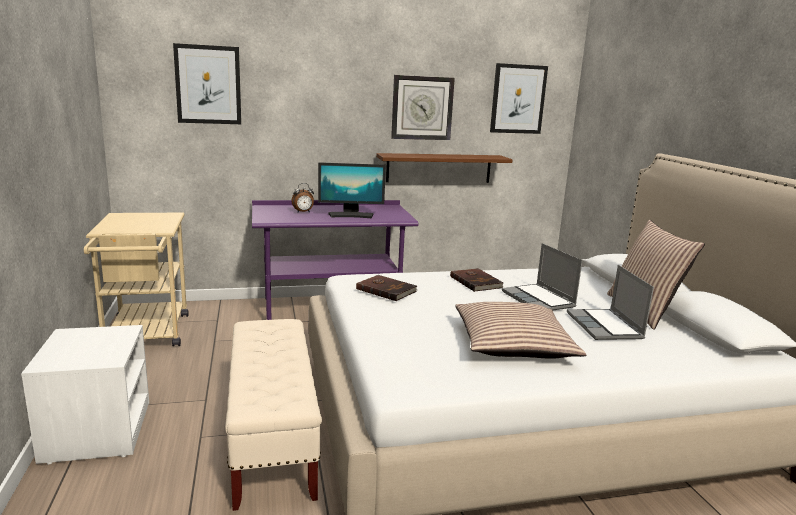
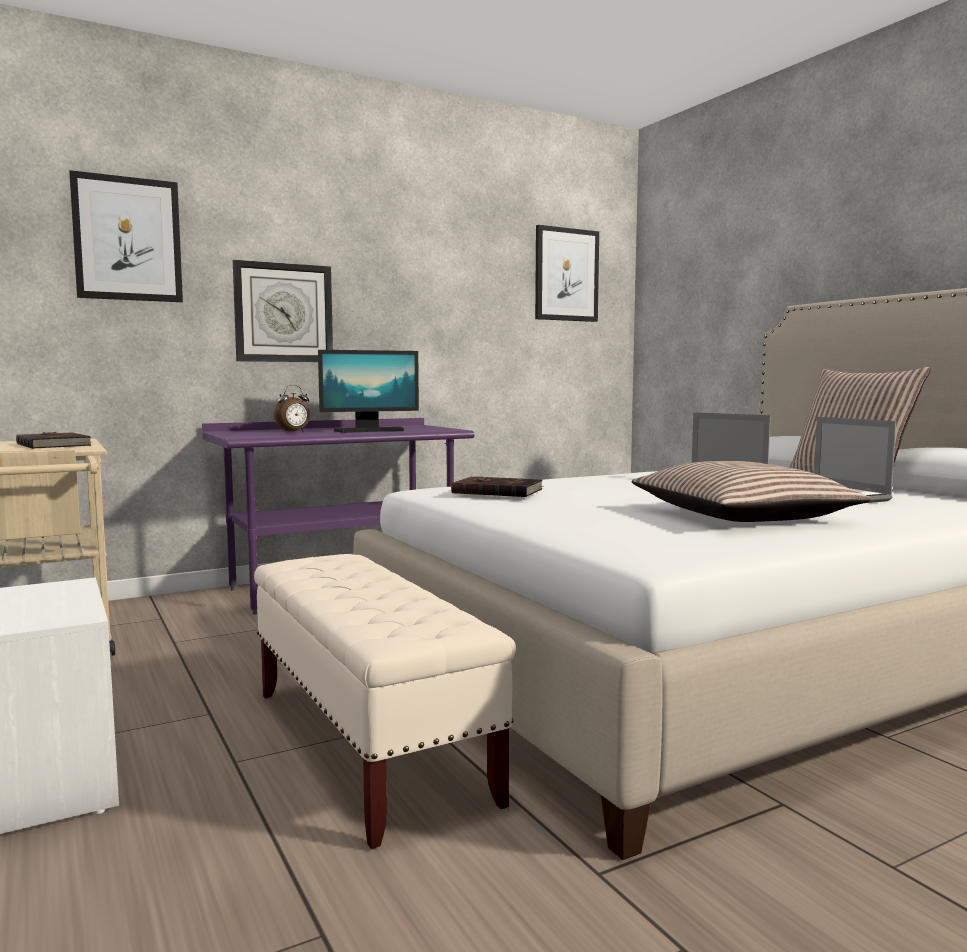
camera: 15 degrees left, 10 degrees down
brown shelf [376,153,513,183] -> none
wall clock [391,75,455,140] -> wall clock moved to [233,260,333,362]
brown book [450,268,504,292] -> brown book moved to [16,432,91,449]

